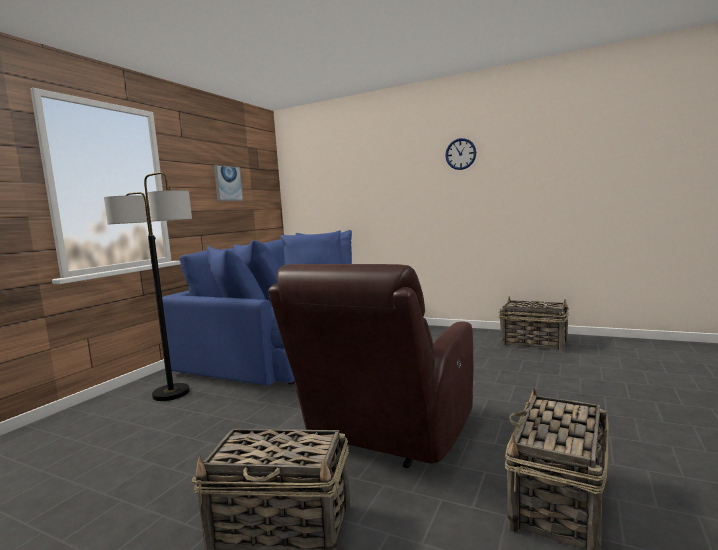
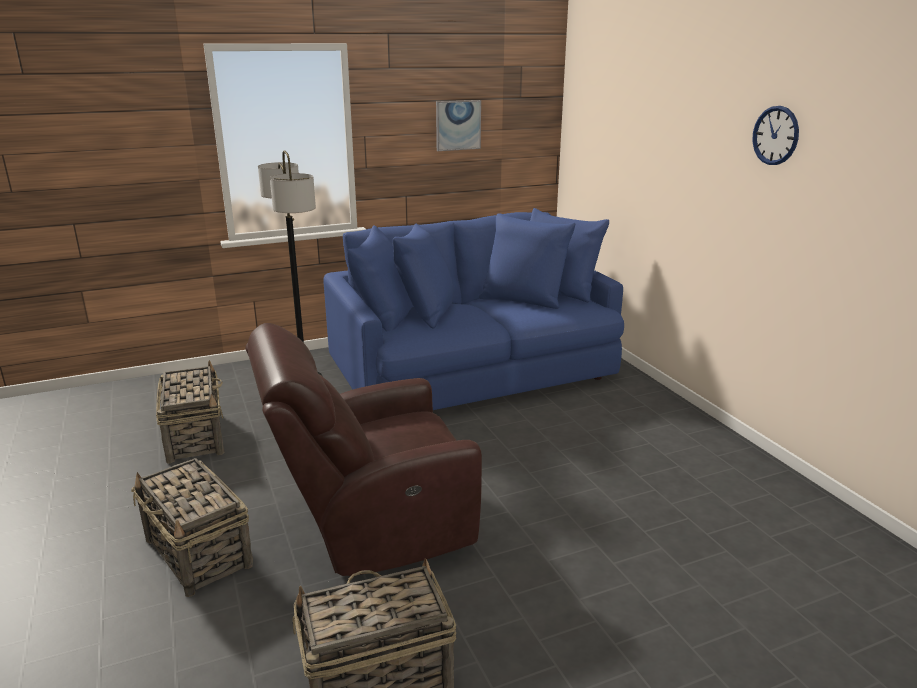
camera: 40 degrees right, 15 degrees up
basket [499,296,569,352] -> basket moved to [156,360,224,464]

